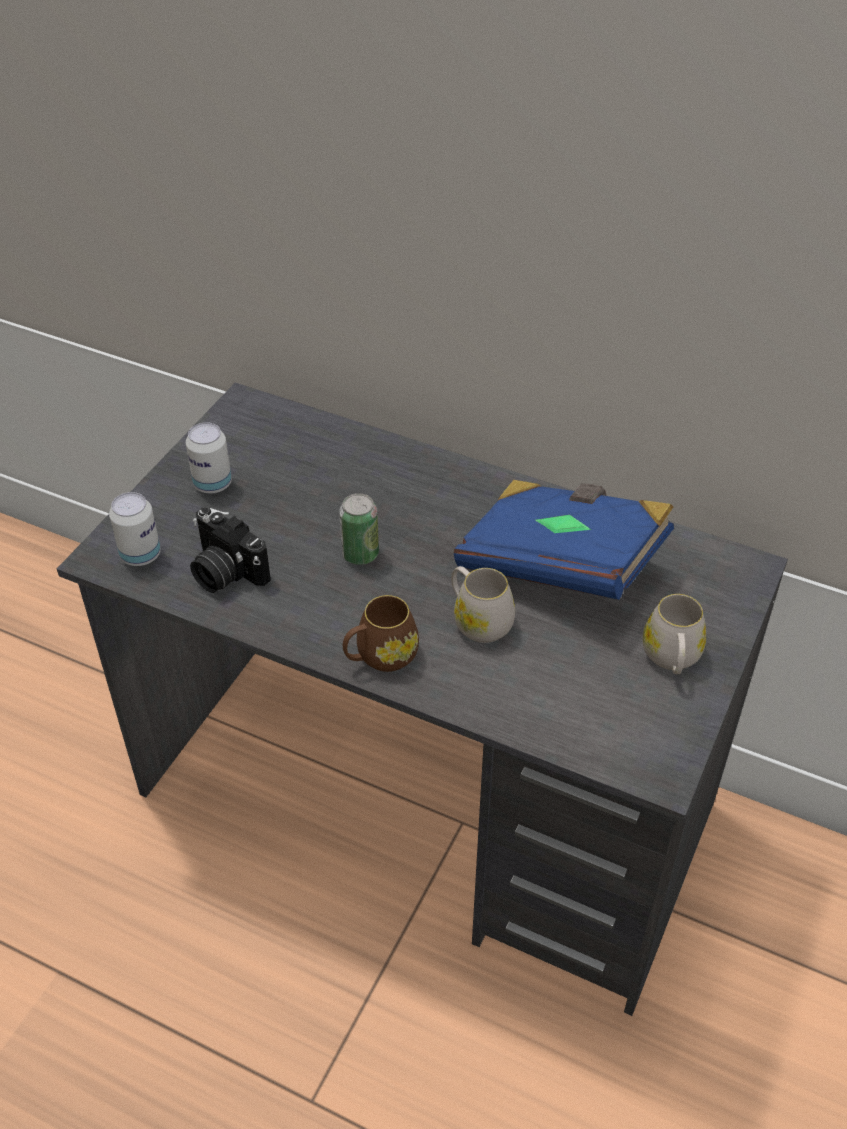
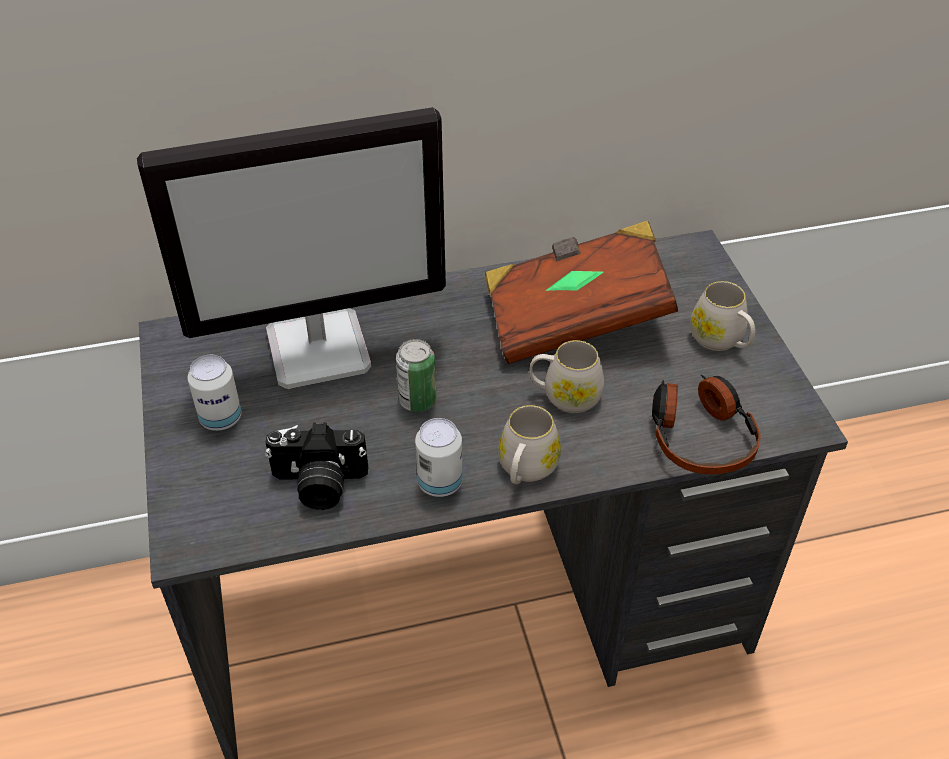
camera: 40 degrees left, 0 degrees up
can [109,492,161,566] -> can moved to [415,418,463,497]
brown mug [343,595,419,672] -> white mug [498,405,561,484]
blue book [454,480,674,600] -> brown book [485,220,678,364]
none -> monitor [137,107,446,389]
none -> headphones [652,374,761,474]

